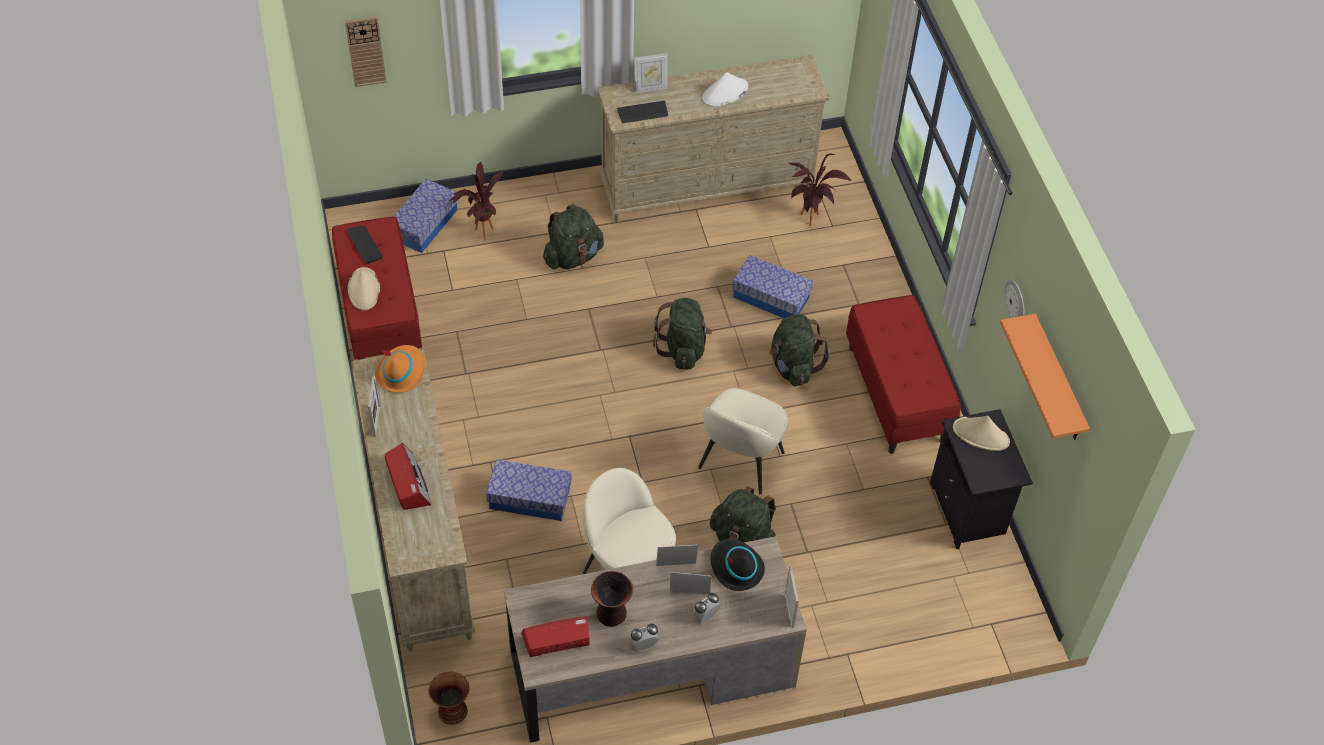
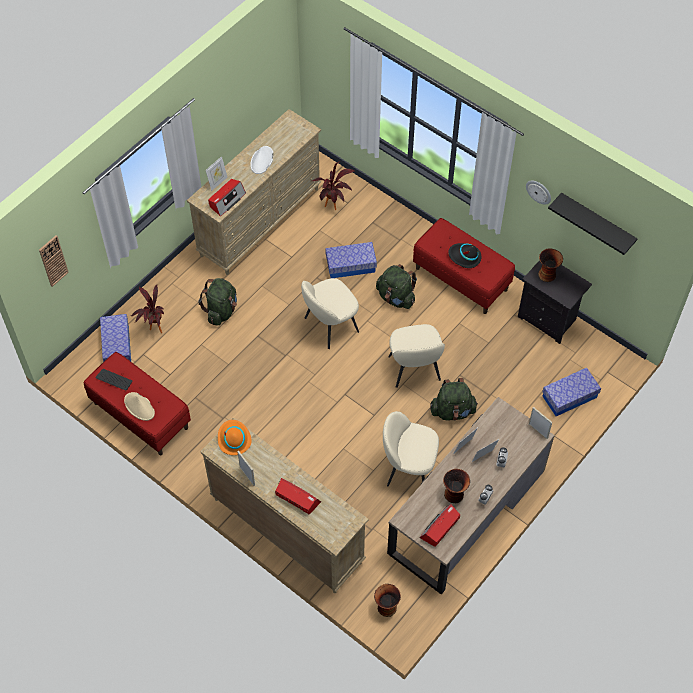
camera: 35 degrees left, 5 degrees up
storage box [486,459,572,521] -> storage box moved to [542,368,601,416]
keyboard [617,101,668,123] -> radio [208,179,246,217]
green backpack [653,298,712,370] -> beige chair [301,278,359,349]
black hat [710,539,765,591] -> black hat moved to [448,243,481,268]
beige hat [953,416,1010,451] -> vase [538,248,563,282]
orange shelf [1000,314,1090,440] -> black shelf [548,193,638,255]

